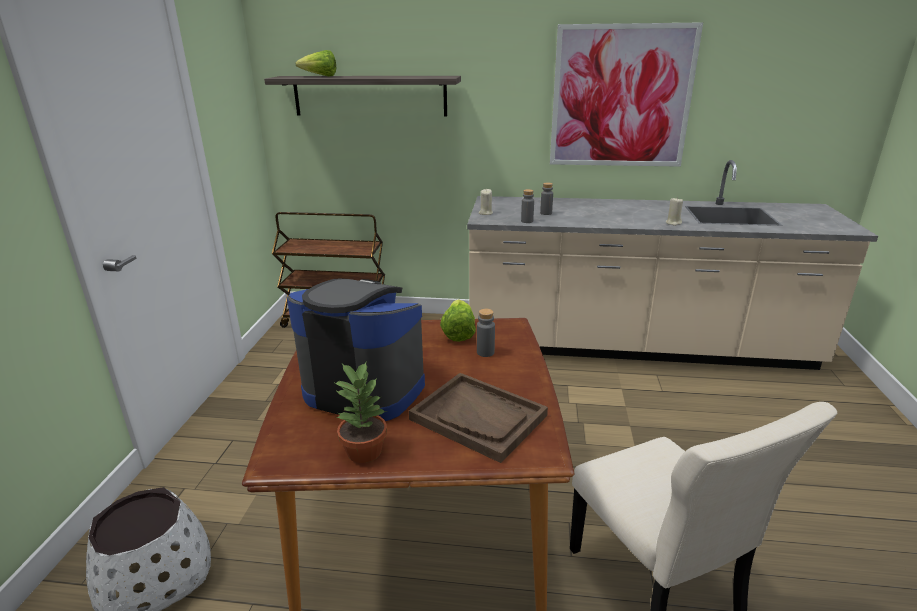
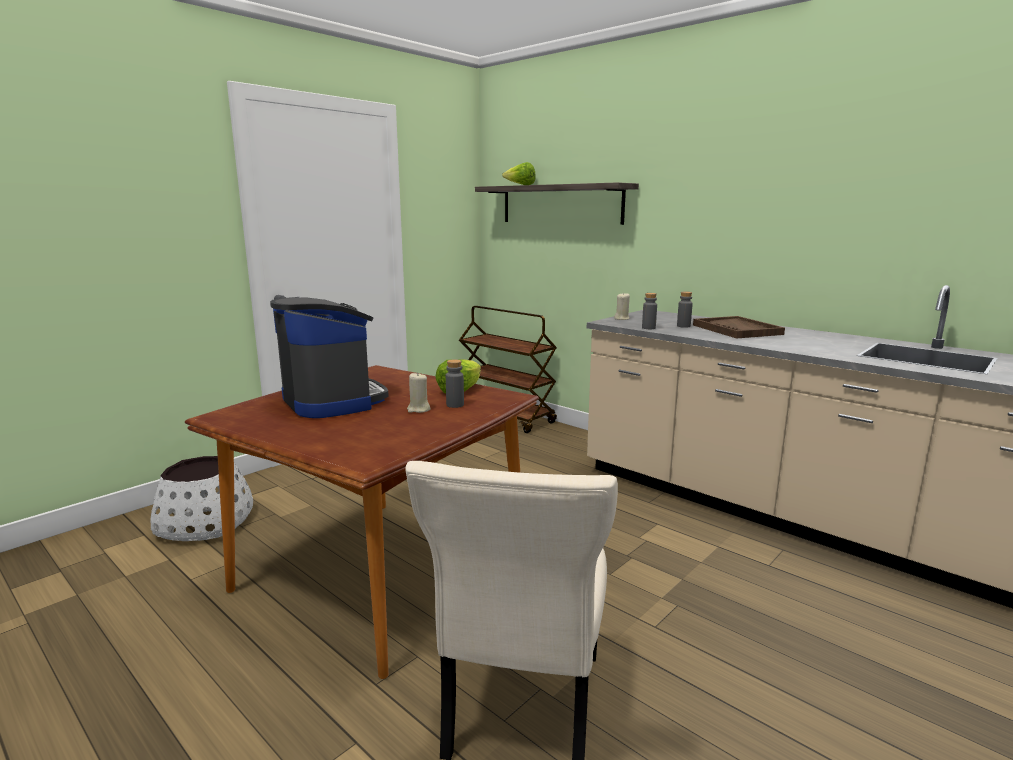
camera: 35 degrees right, 10 degrees down
potted plant [333,362,387,463] -> none
brown tray [409,373,548,463] -> brown tray moved to [693,316,785,339]
picture [550,22,703,167] -> none
beige candle [665,197,683,226] -> beige candle moved to [407,372,431,413]

